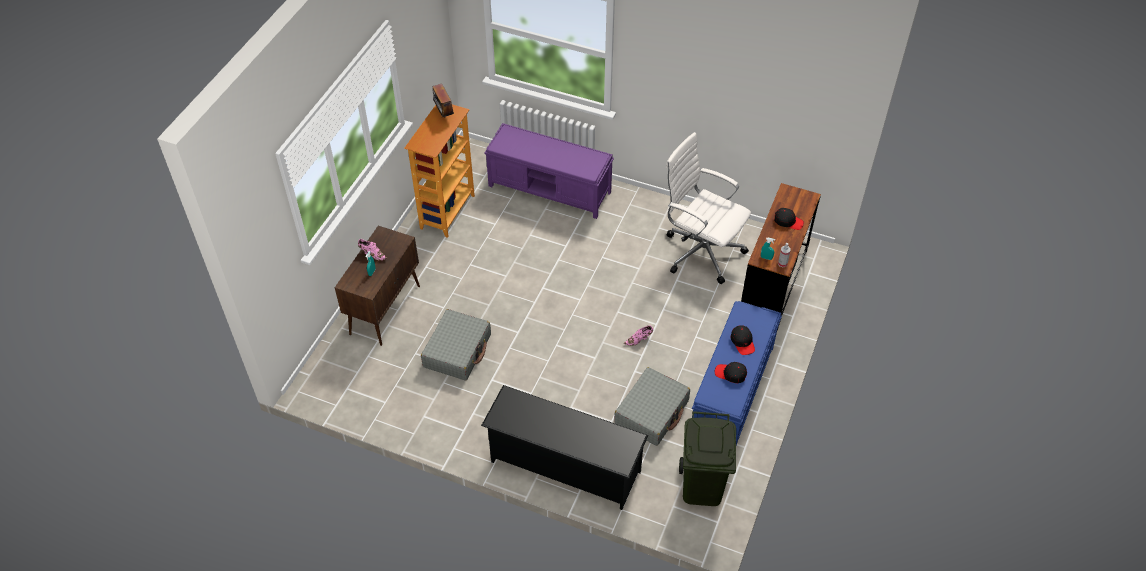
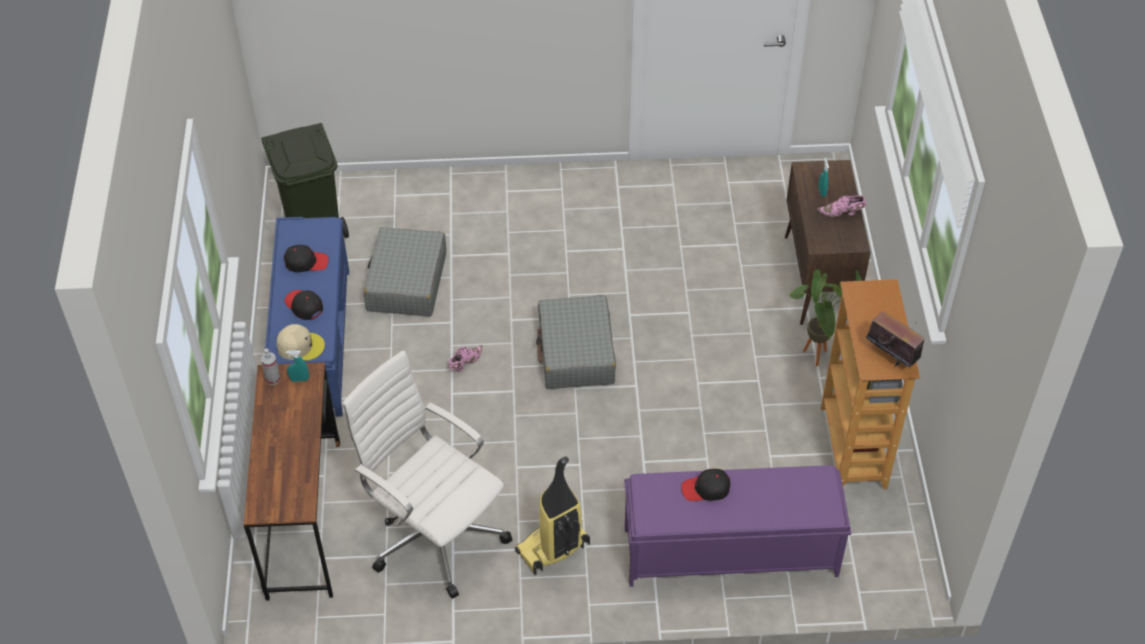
camera: 155 degrees right, 0 degrees up
grey suitcase [421,309,491,381] -> grey suitcase moved to [536,295,616,389]
black shoe rack [481,385,648,510] -> none
white office chair [666,132,751,284] -> white office chair turned 150 degrees counterclockwise [342,350,512,599]
black cap [774,208,804,230] -> black cap moved to [681,469,731,501]
none -> beige cap [277,324,325,361]
none -> vacuum cleaner [515,457,590,575]
none -> potted plant [789,269,862,366]

